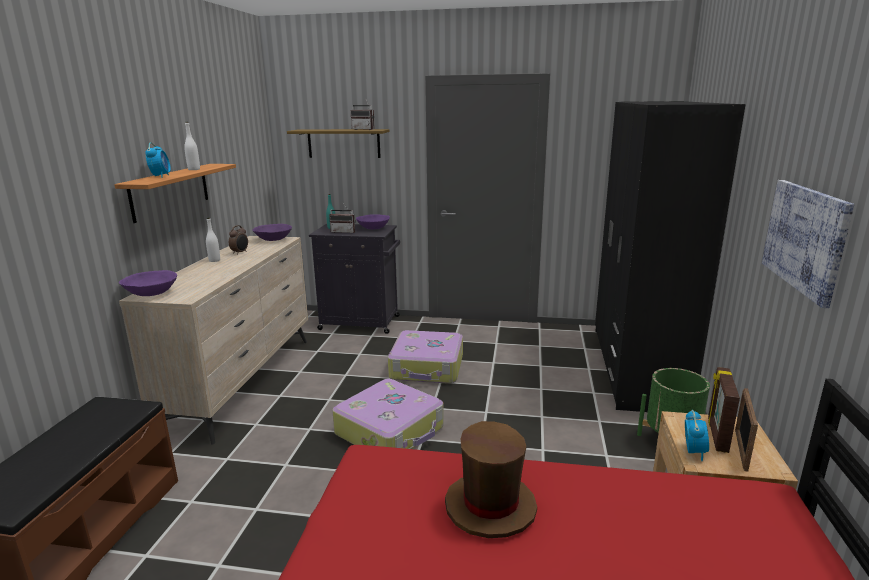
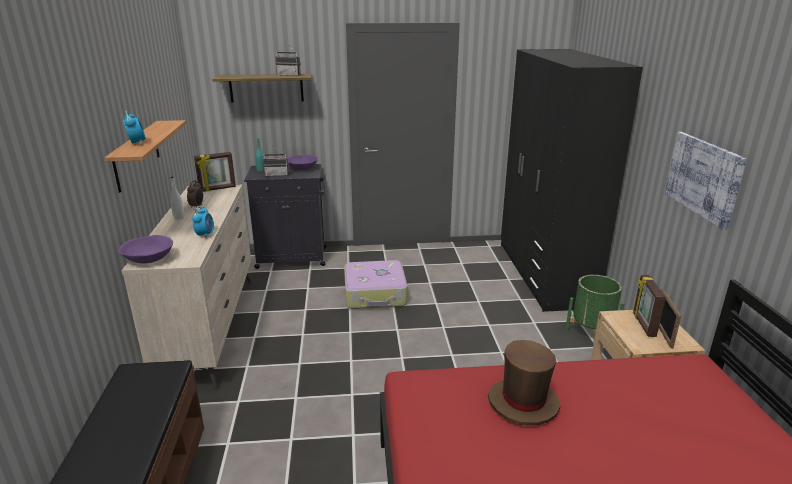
camera: 15 degrees left, 5 degrees up
white bottle [184,122,200,170] -> none
purple bowl [252,224,292,241] -> picture frame [194,152,236,192]
suitcase [332,379,444,449] -> none
alarm clock [685,410,709,461] -> alarm clock moved to [192,207,214,239]

